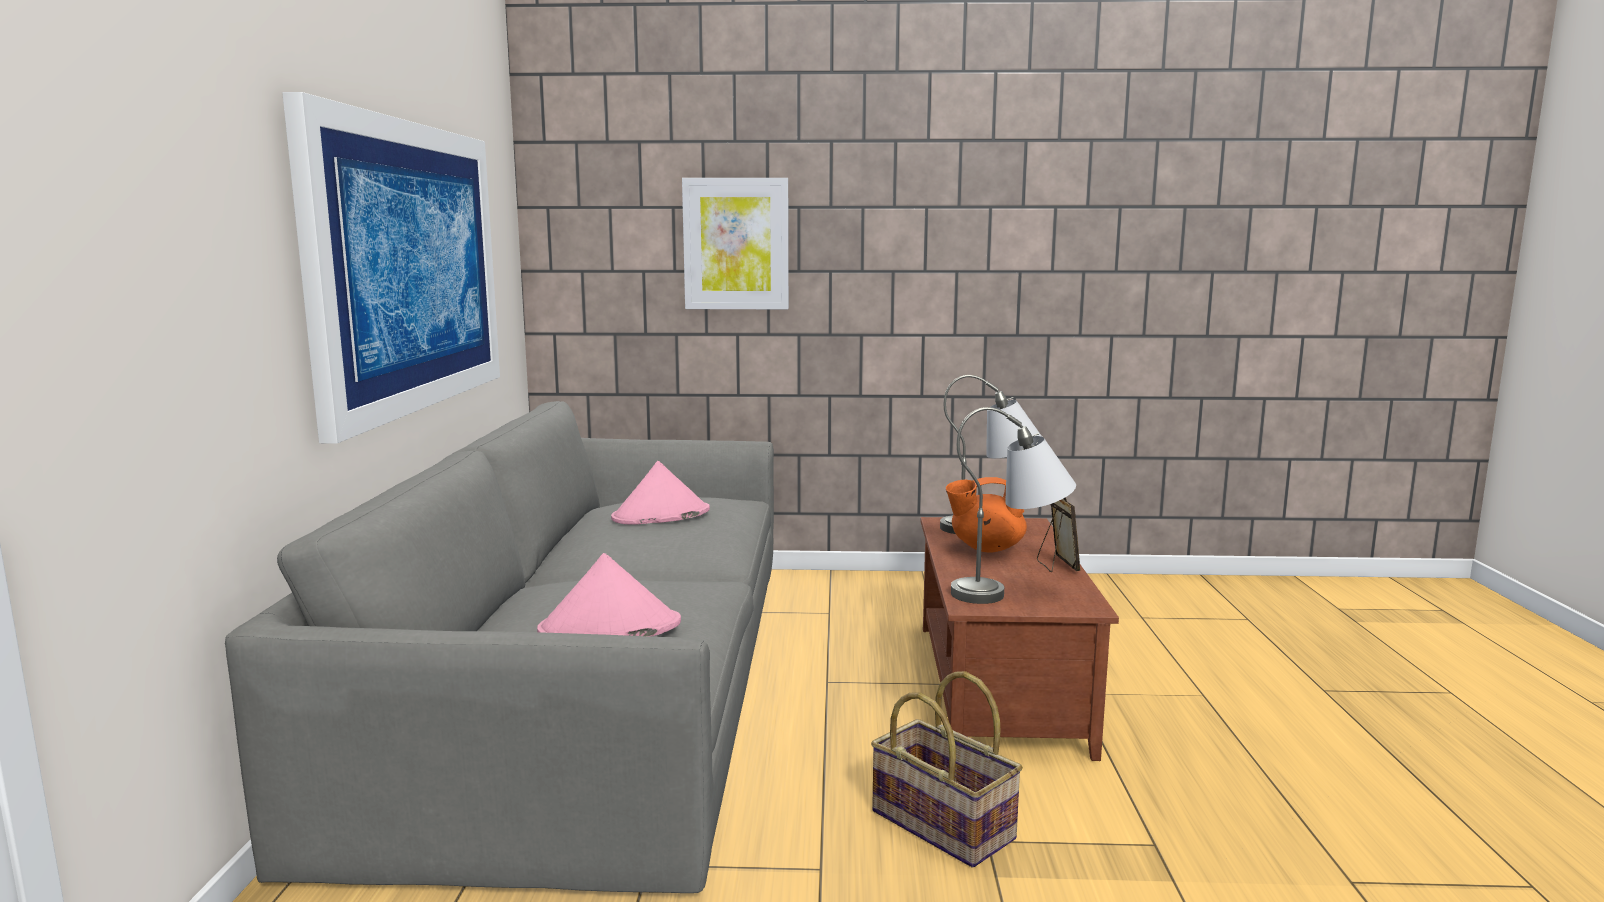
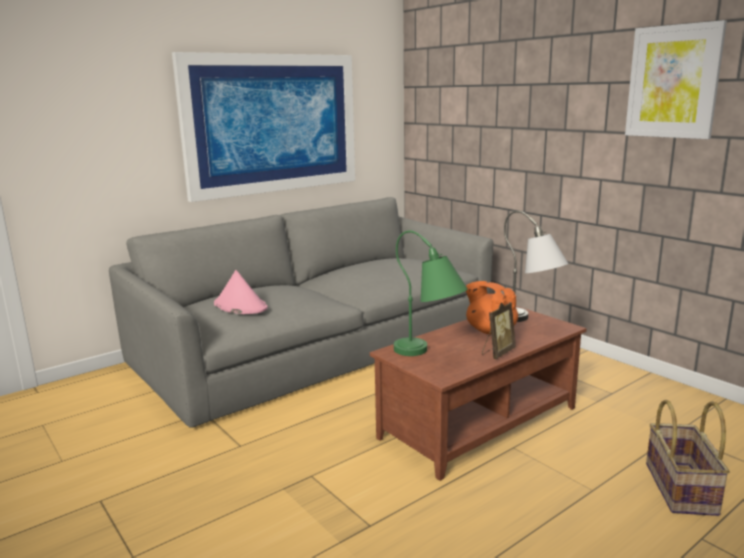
camera: 50 degrees right, 5 degrees up
pink hat [611,461,710,525] -> none
picture [682,178,789,309] -> picture moved to [625,20,727,139]
basket [871,671,1023,868] -> basket moved to [646,400,730,516]
grey table lamp [951,407,1076,604] -> green table lamp [394,231,468,356]

